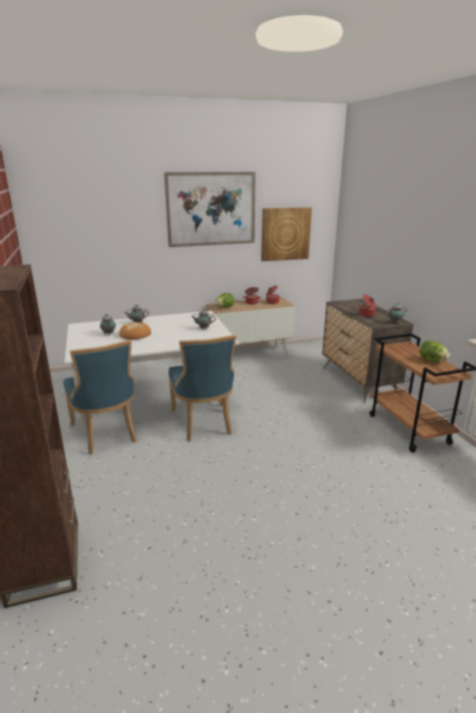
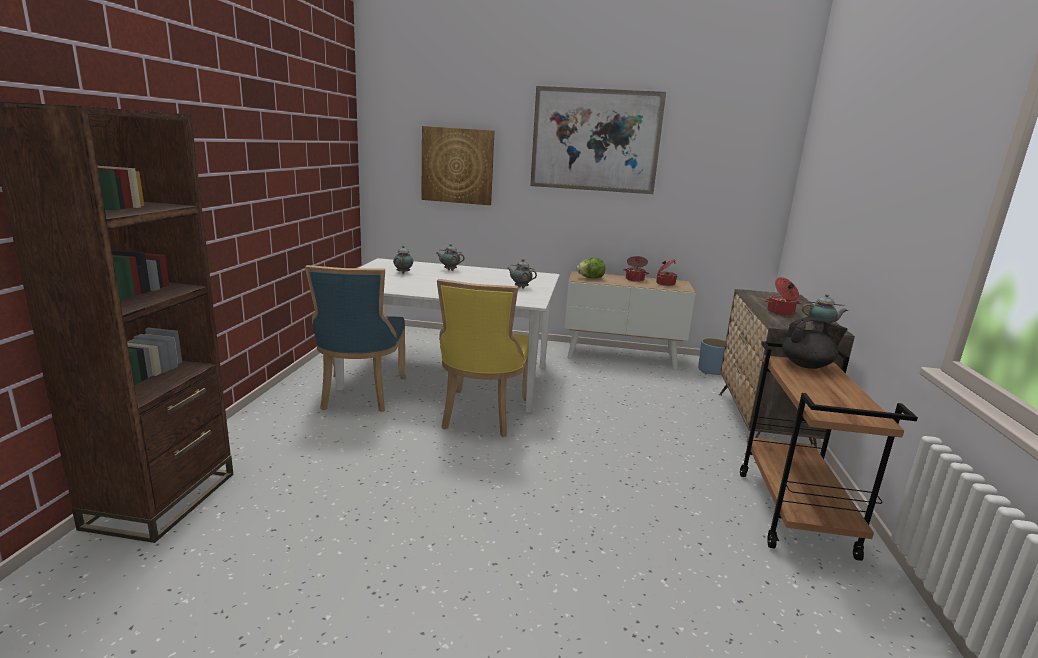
camera: 25 degrees right, 5 degrees down
bread [119,322,151,339] -> none
blue chair [169,335,236,441] -> yellow chair [437,279,529,437]
picture [261,207,312,261] -> picture moved to [421,126,495,205]
lettuce [420,340,450,362] -> none
none -> blue planter [698,338,726,375]
none -> black teapot [782,317,848,369]

